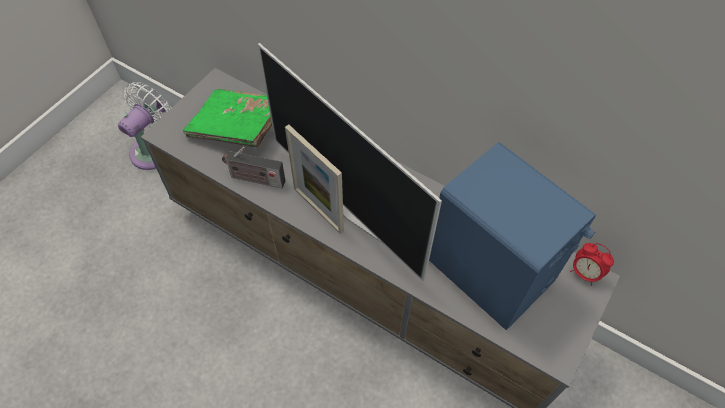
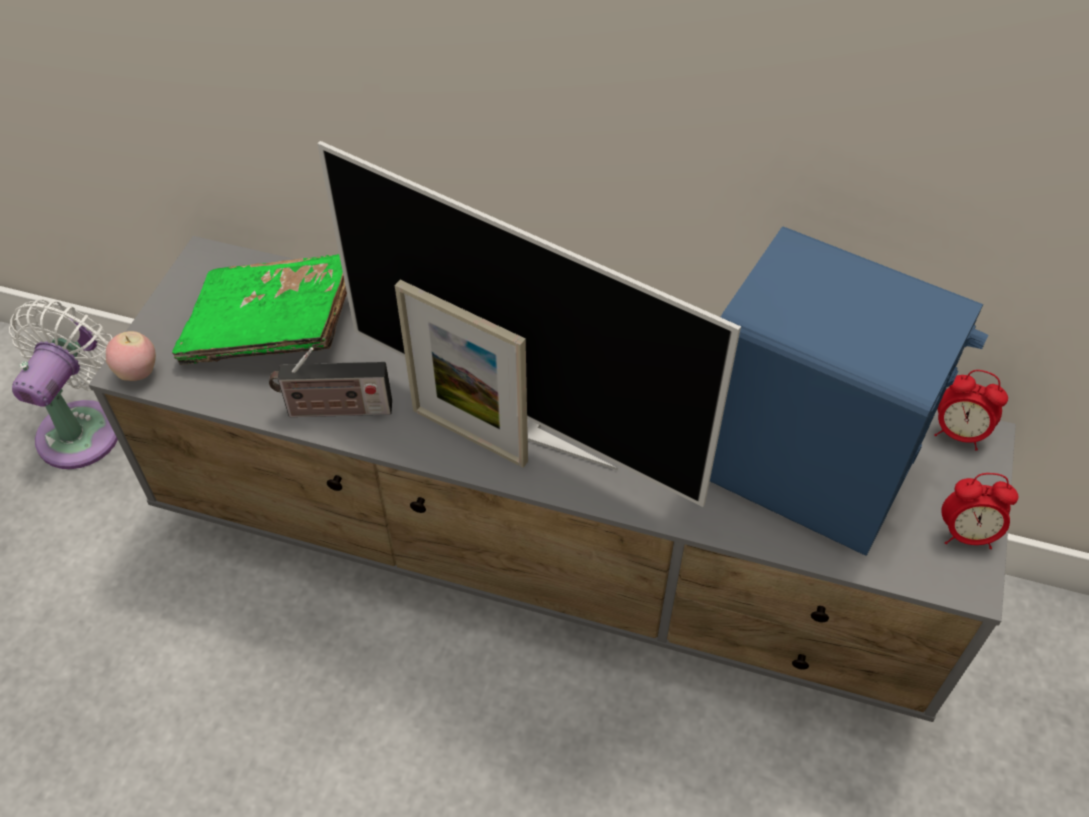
camera: 15 degrees left, 5 degrees down
none -> apple [106,331,156,381]
none -> alarm clock [941,473,1018,549]

